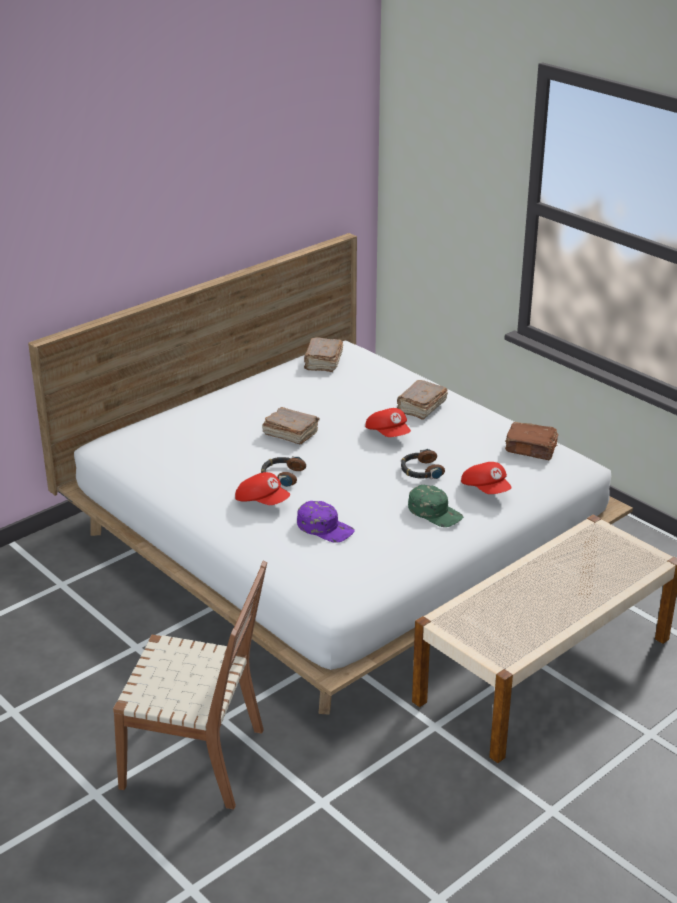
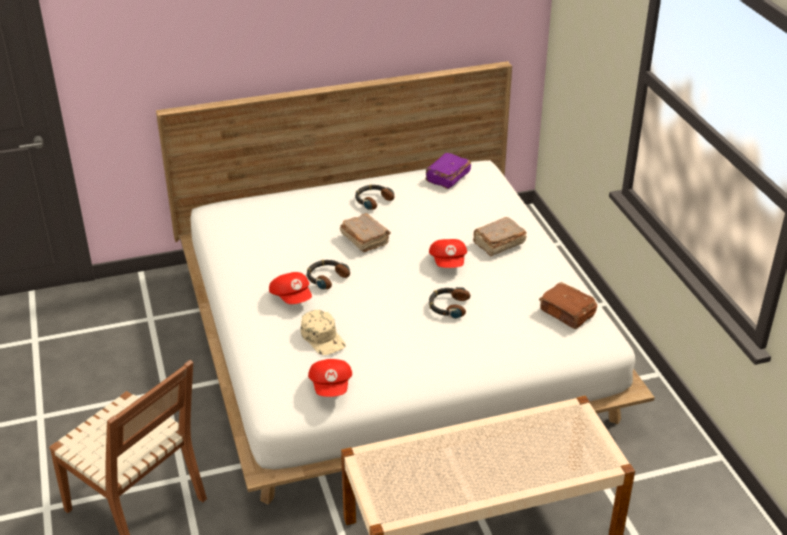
camera: 25 degrees right, 5 degrees up
purple cap [297,501,355,543] -> beige cap [301,310,346,355]
brown book [304,337,343,372] -> purple book [426,153,471,189]
green cap [408,485,463,527] -> none
red cap [461,462,512,494] -> red cap moved to [308,359,352,397]
none -> headphones [355,185,394,210]

